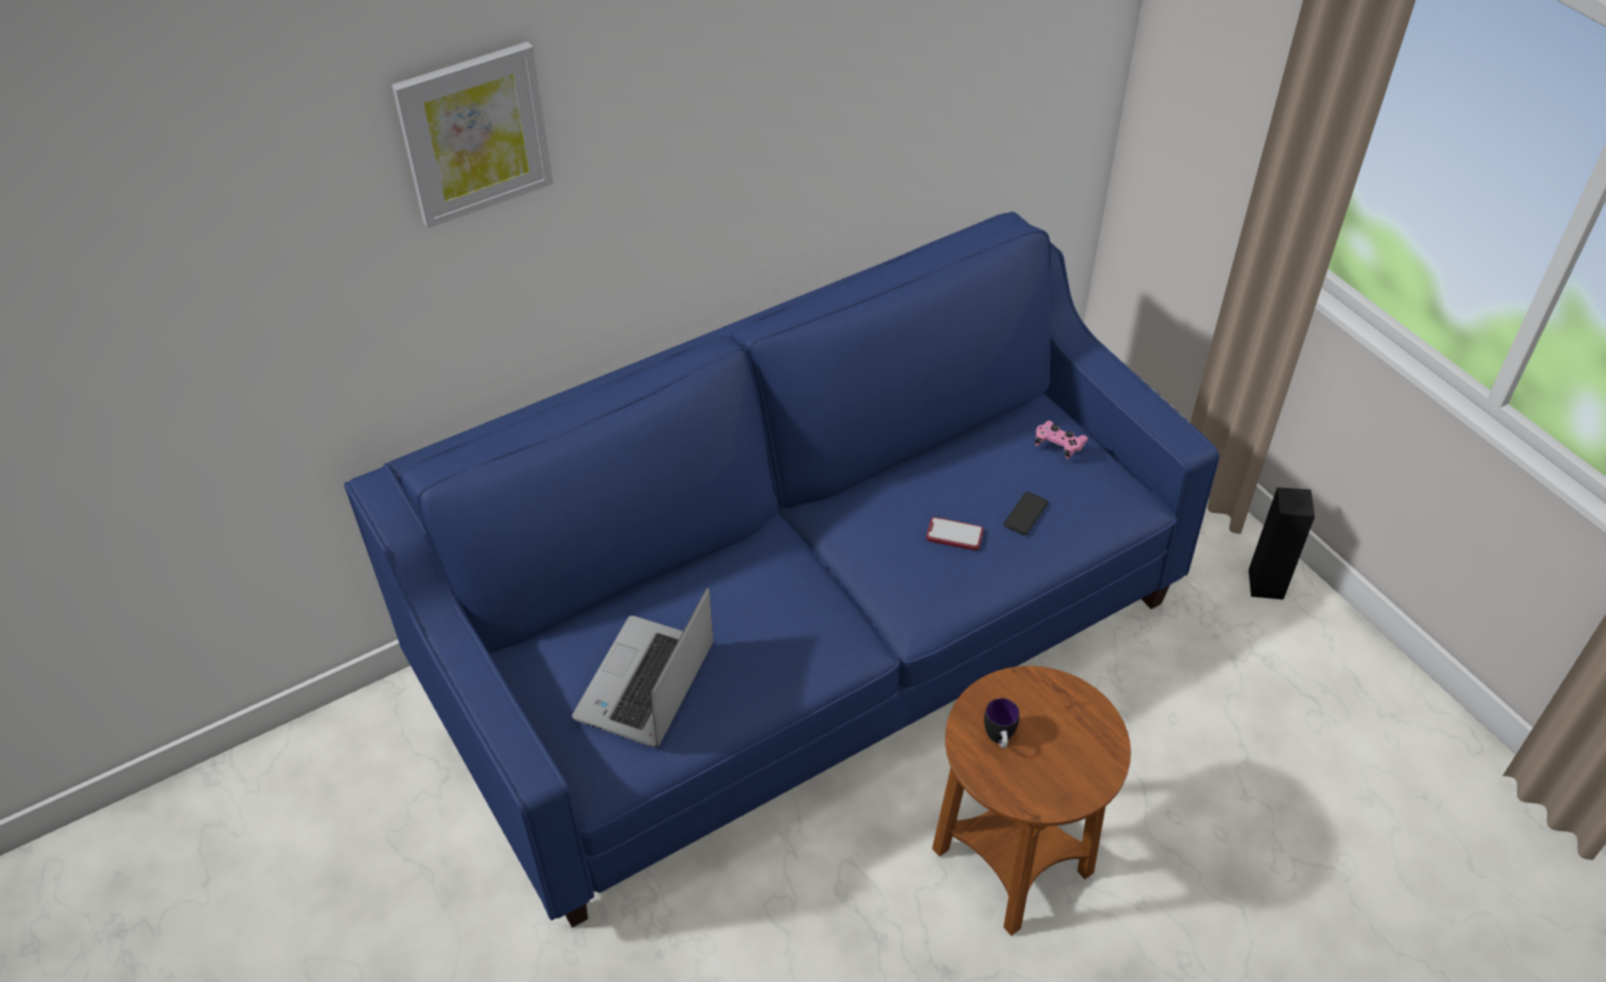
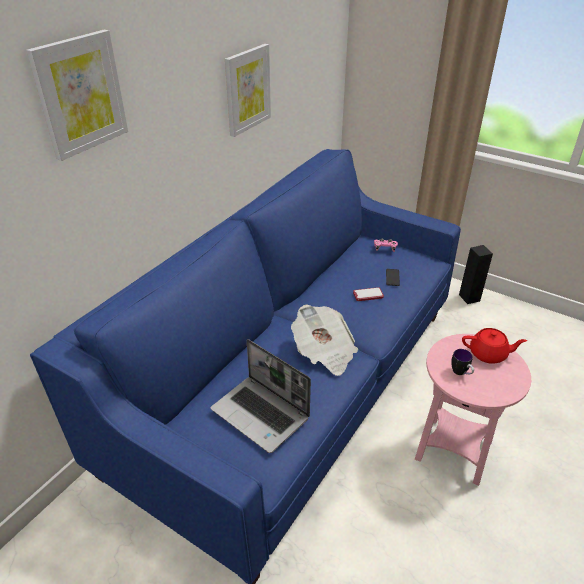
camera: 25 degrees left, 10 degrees down
laptop [572,587,713,747] -> laptop turned 45 degrees counterclockwise [211,339,311,453]
brown side table [932,666,1131,936] -> pink side table [415,334,531,486]
none -> picture [225,44,271,137]
none -> newspaper [291,304,358,376]
none -> red teapot [462,328,527,363]

